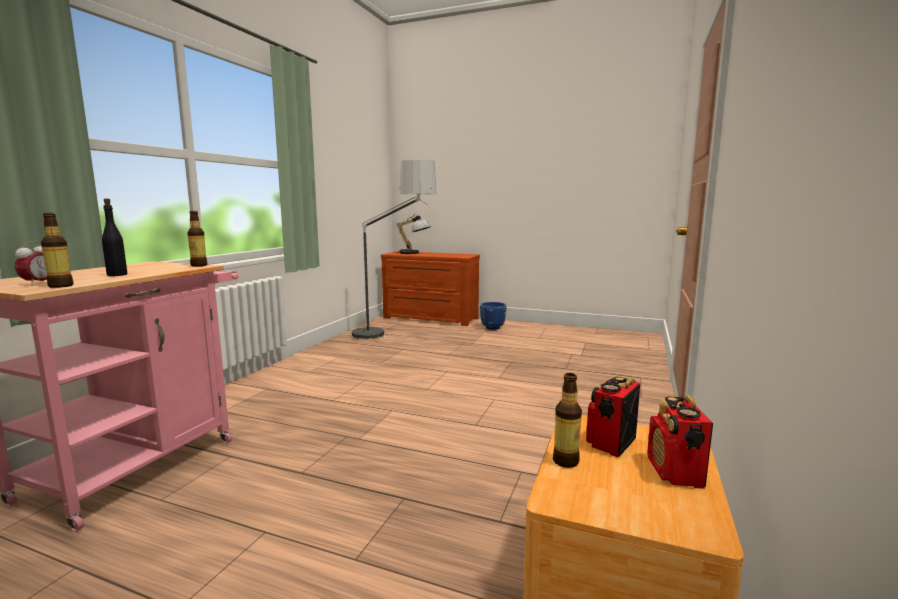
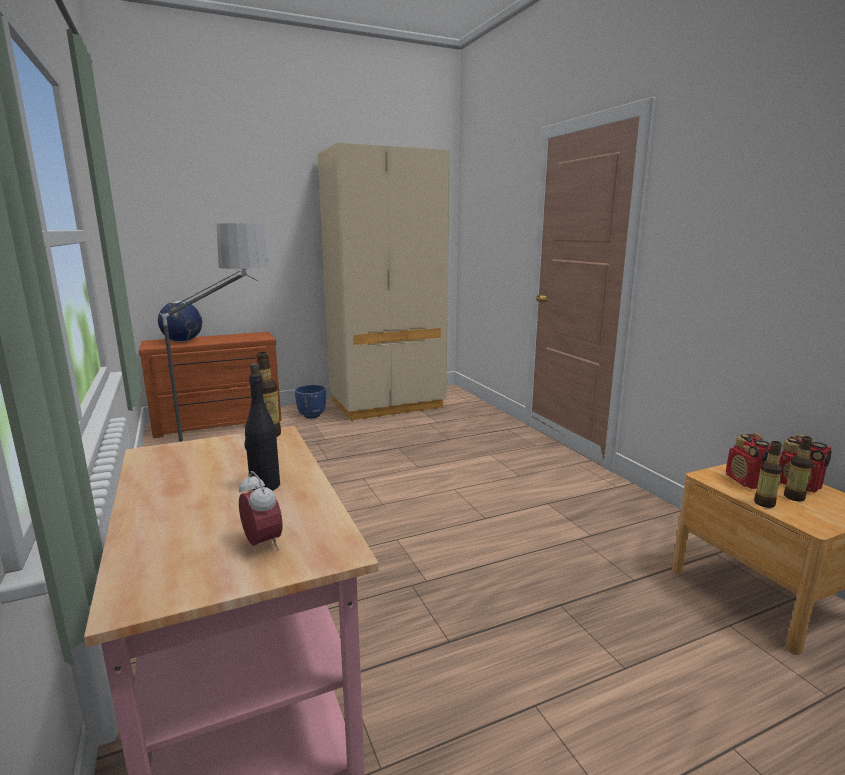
camera: 45 degrees left, 5 degrees up
bottle [41,213,74,288] -> bottle moved to [784,436,813,502]
table lamp [394,214,431,254] -> globe [158,301,202,342]
none -> beige wardrobe [318,143,450,421]

